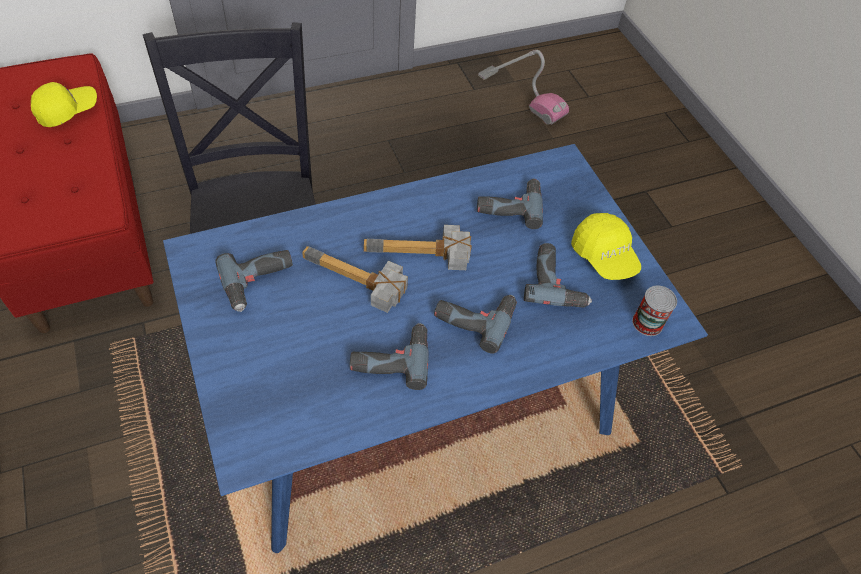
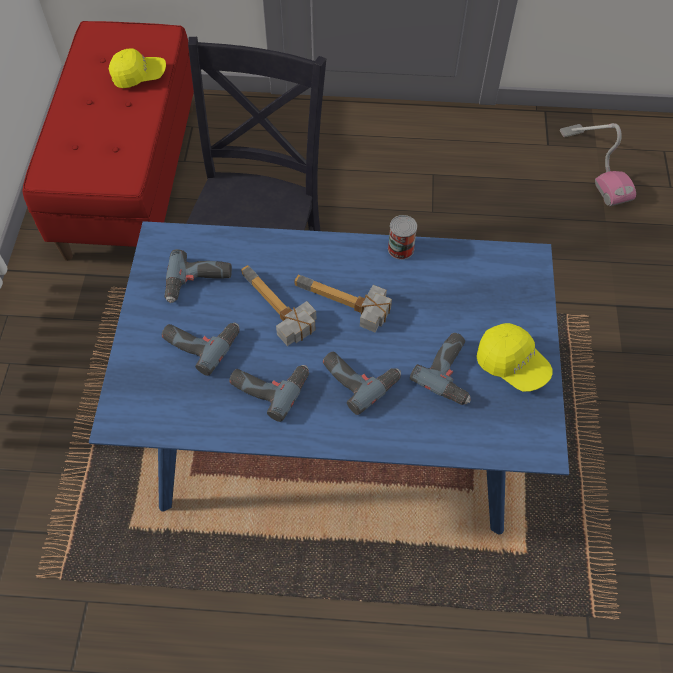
camera: 30 degrees right, 5 degrees up
power drill [477,179,543,229] -> power drill moved to [162,323,240,376]
yellow cap [571,213,641,280] -> yellow cap turned 45 degrees counterclockwise [476,323,553,392]
can [632,285,677,336] -> can moved to [388,215,417,260]

